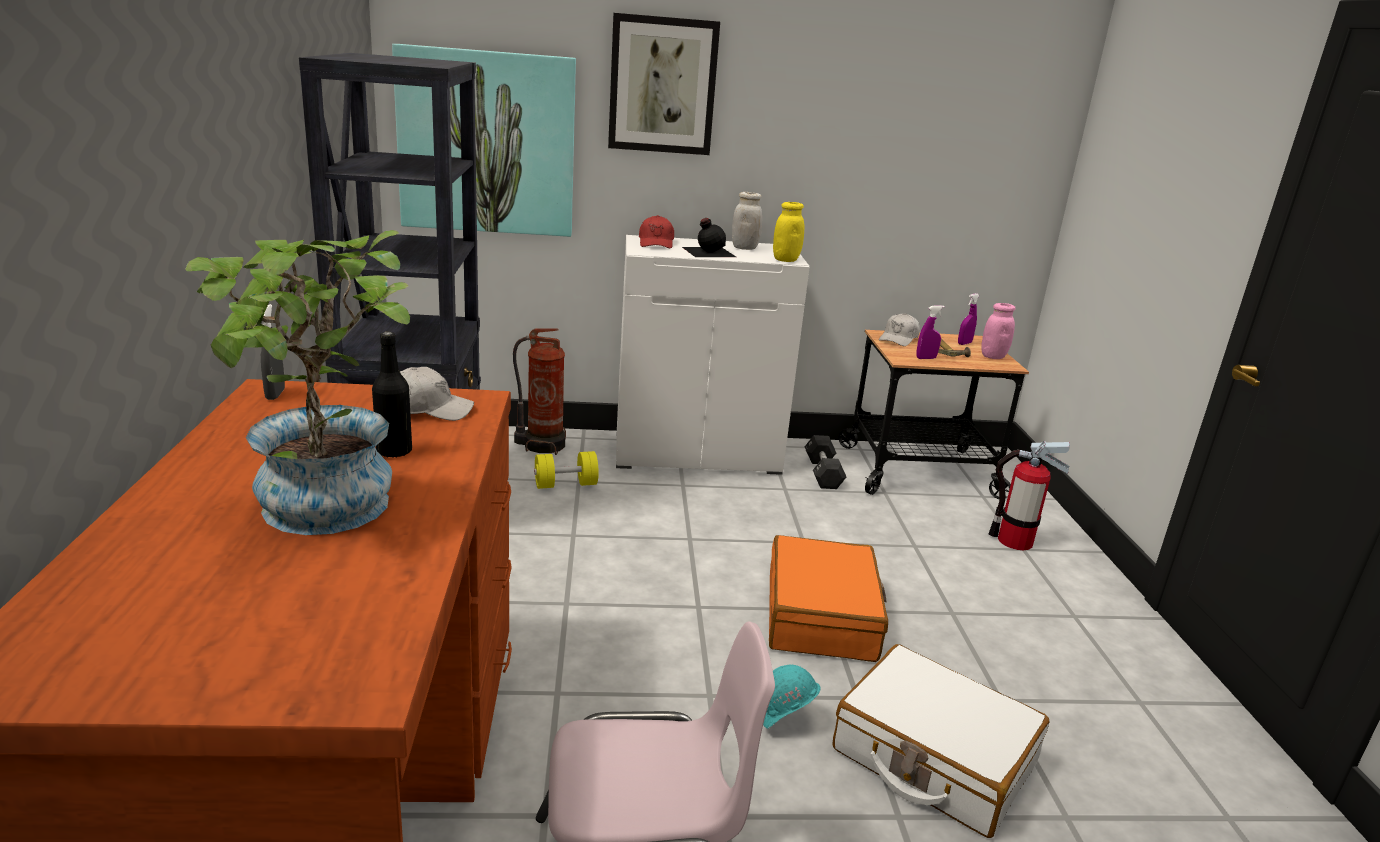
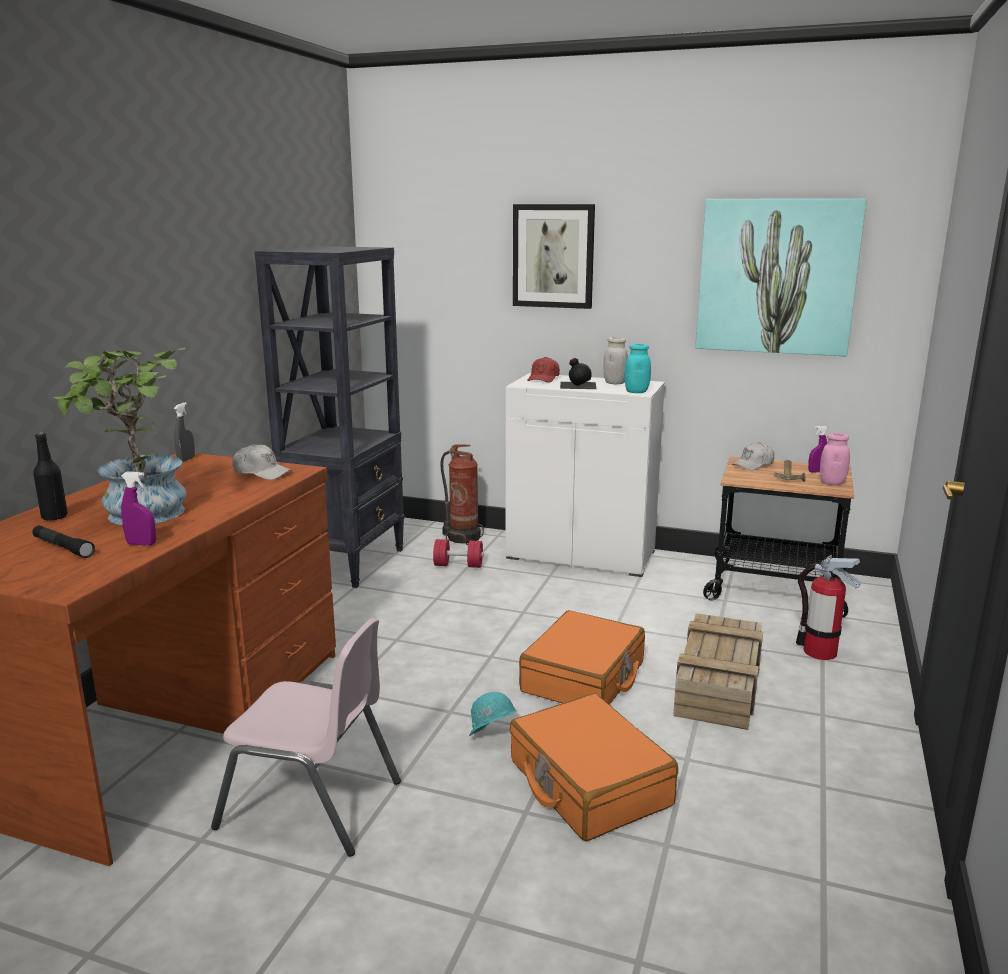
camera: 25 degrees right, 5 degrees down
black bottle [372,332,412,458] -> black bottle moved to [33,433,68,521]
picture [392,44,576,237] -> picture moved to [695,198,867,356]
yellow dumbbell [534,451,599,489] -> red dumbbell [433,539,484,568]
yellow jar [773,202,804,262] -> turquoise jar [625,344,651,393]
black dumbbell [805,435,846,489] -> none
white suitcase [832,644,1049,838] -> orange suitcase [510,693,678,841]
purple spray bottle [916,305,945,359] -> purple spray bottle moved to [121,472,156,546]
none -> black flashlight [32,526,95,558]
none -> crate [673,613,763,730]

